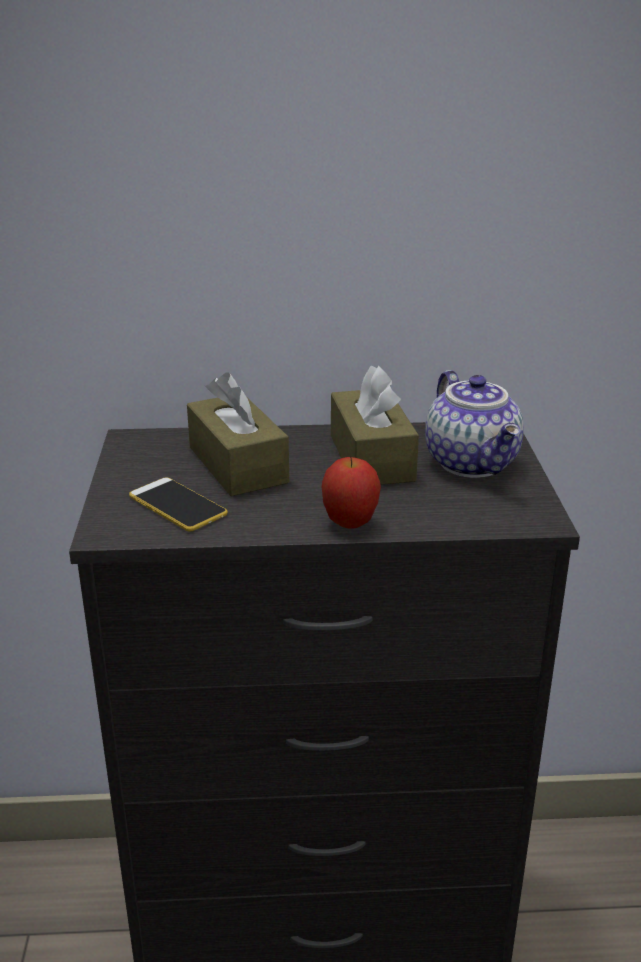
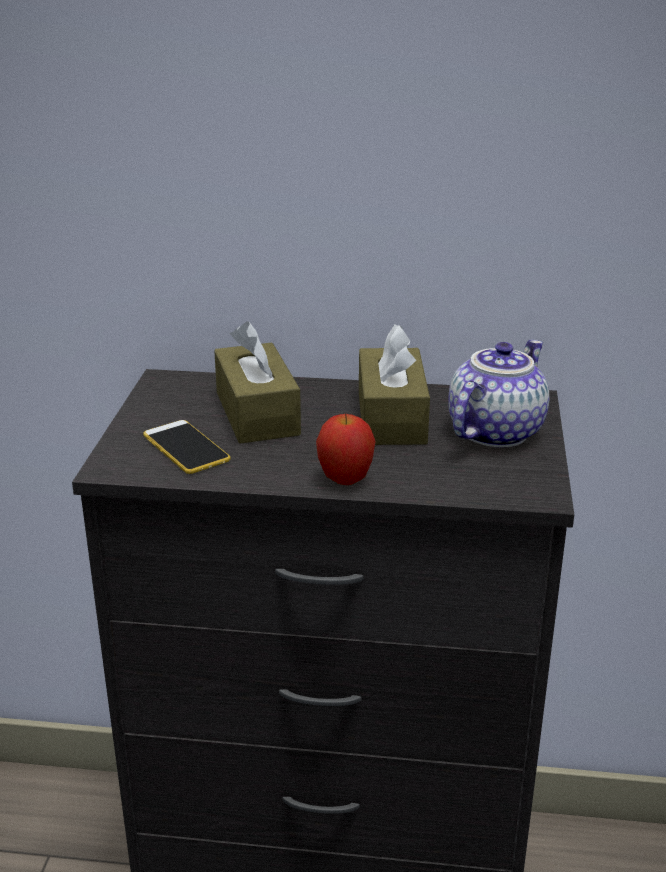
camera: 10 degrees right, 0 degrees up
teapot [425,370,524,478] -> teapot turned 135 degrees counterclockwise [448,340,549,447]

